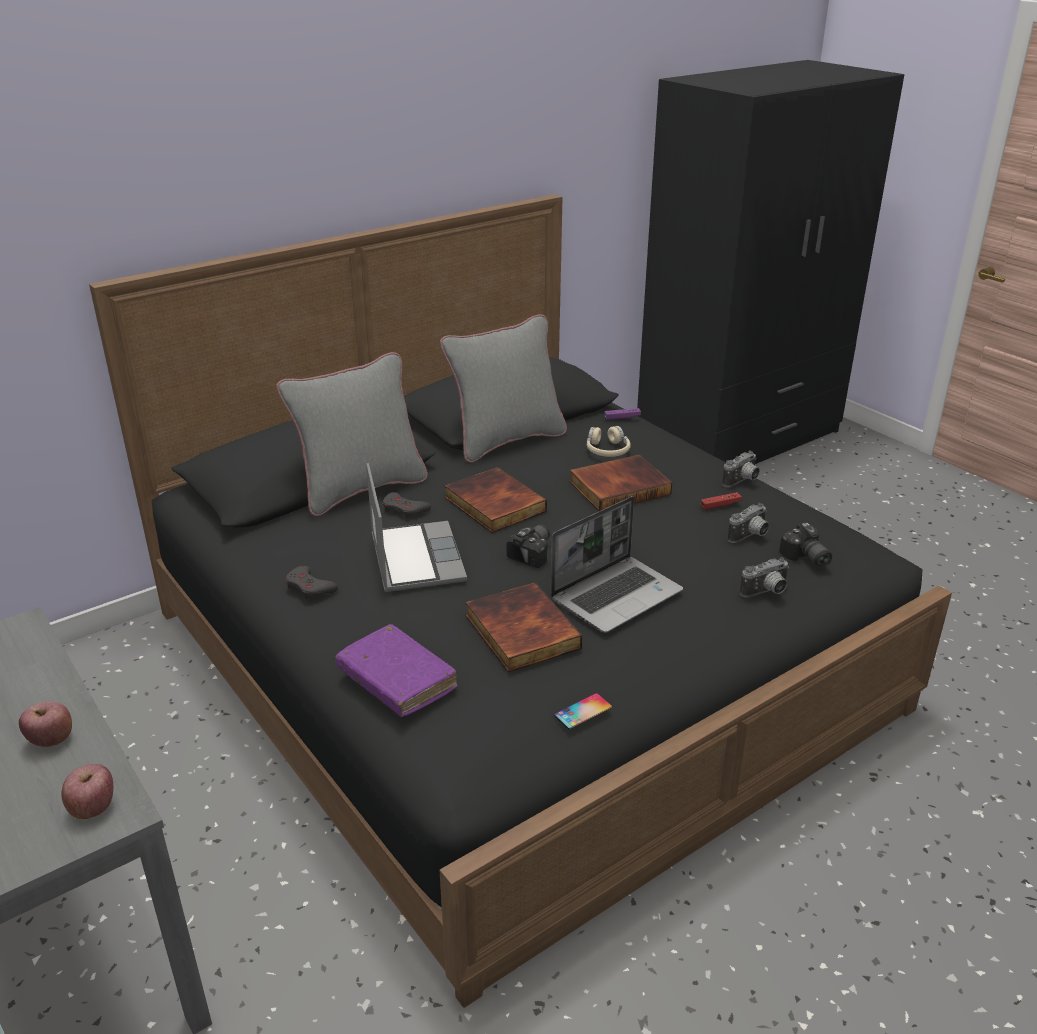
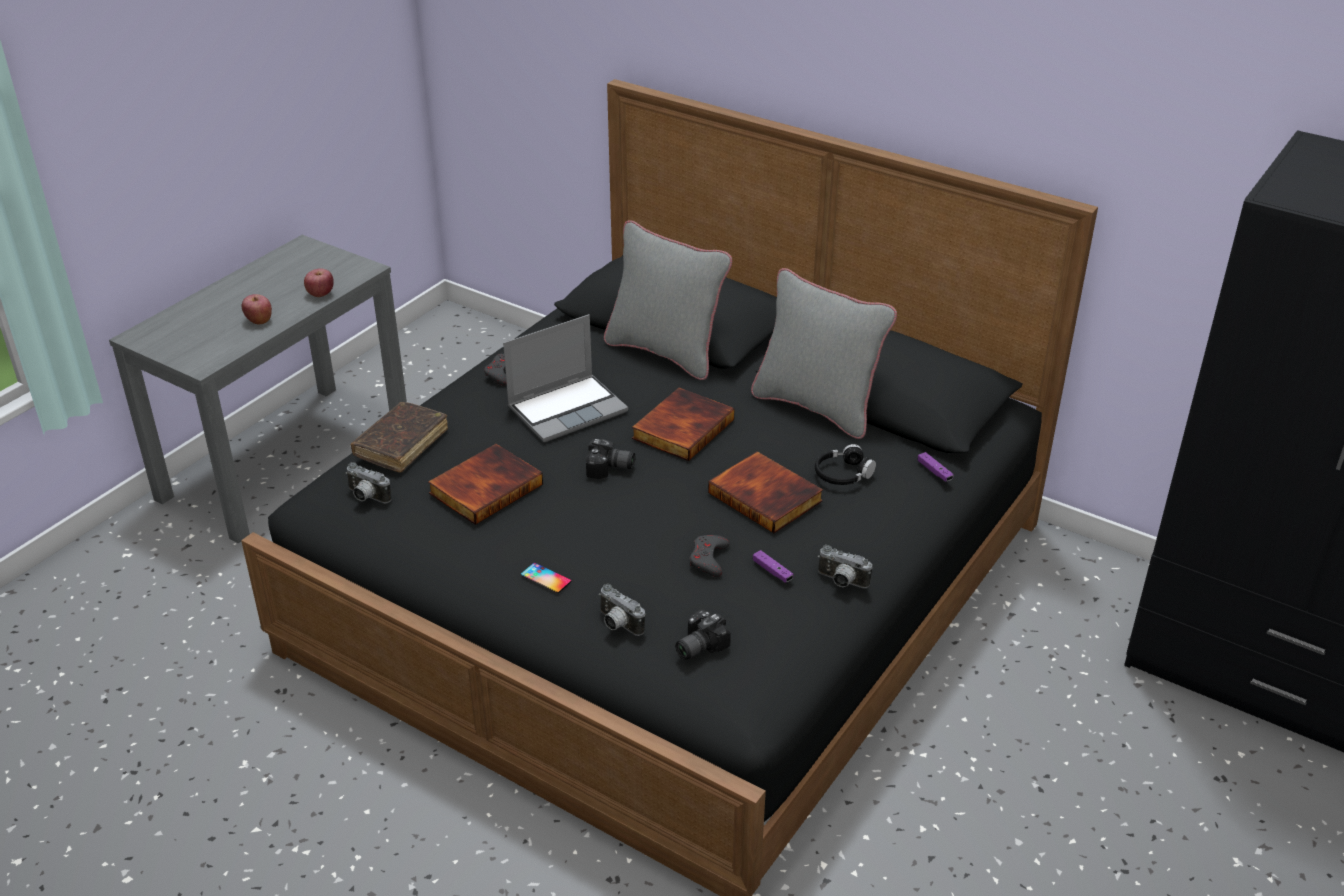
camera: 70 degrees right, 5 degrees up
apple [62,764,113,819] -> apple moved to [304,269,334,297]
purple book [336,624,458,717] -> brown book [350,402,448,472]
grey game controller [383,492,431,519] -> grey game controller moved to [690,535,730,577]
laptop [551,496,683,633] -> none
phone [554,693,612,730] -> phone moved to [521,563,572,593]
beige headphones [587,426,631,457] -> black headphones [815,444,876,485]
red game controller [701,492,742,510] -> purple game controller [753,550,793,583]
camera [728,503,769,543] -> camera moved to [346,462,391,503]

